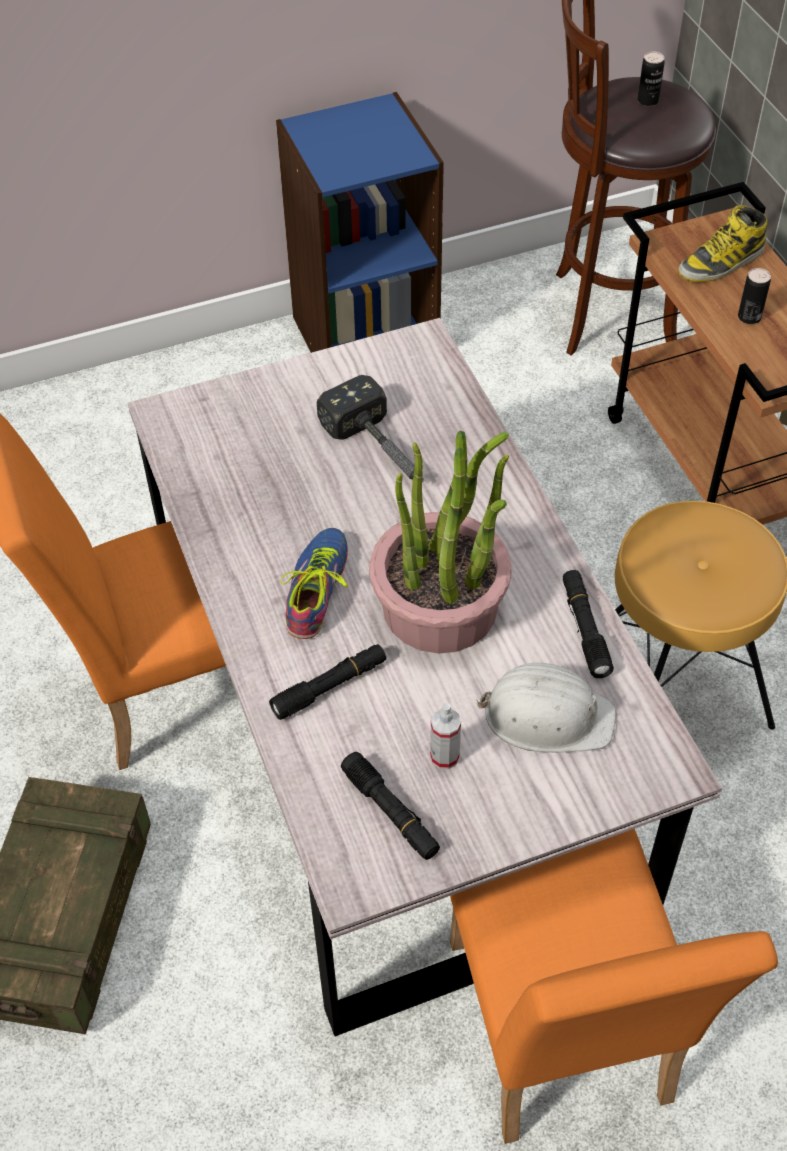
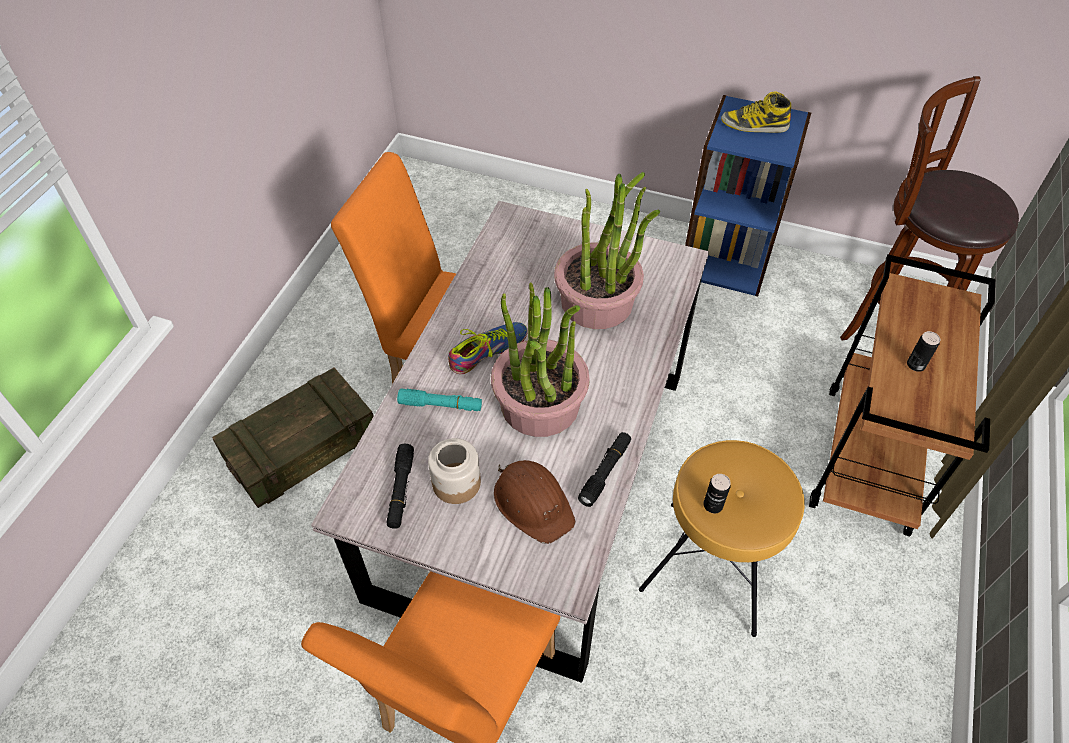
camera: 40 degrees right, 0 degrees up
black flashlight [269,644,386,720] -> turquoise flashlight [397,388,482,411]
hammer [317,375,423,482] -> potted plant [554,172,660,329]
spray bottle [430,703,461,769] -> jar [428,438,481,504]
white hard hat [477,663,616,753] -> brown hard hat [494,460,576,544]
can [638,51,665,106] -> can moved to [703,474,731,513]
boot [678,205,768,282] -> boot moved to [721,91,791,133]

